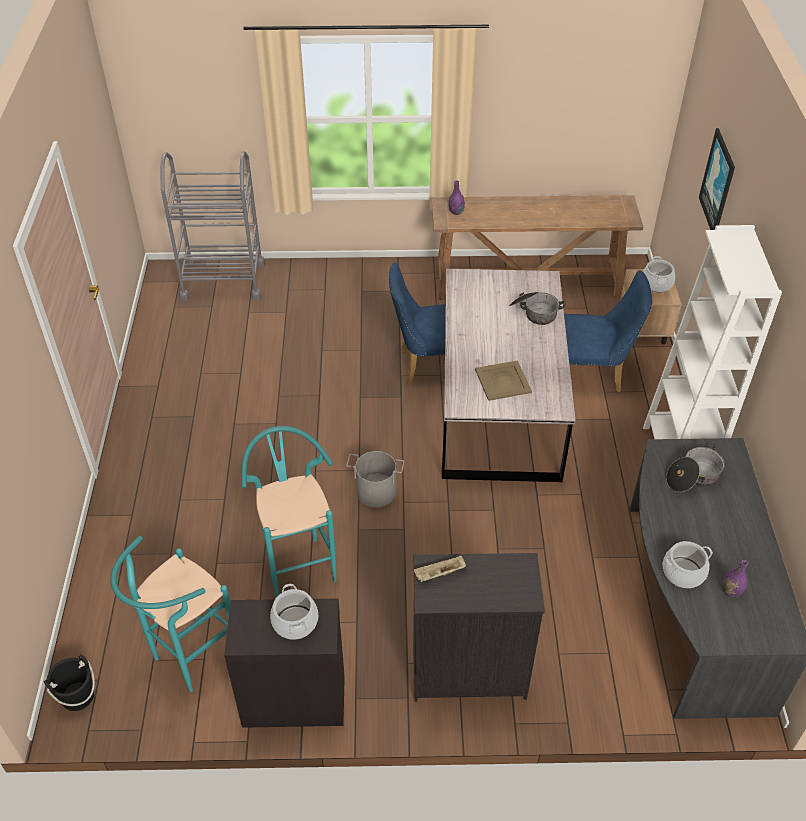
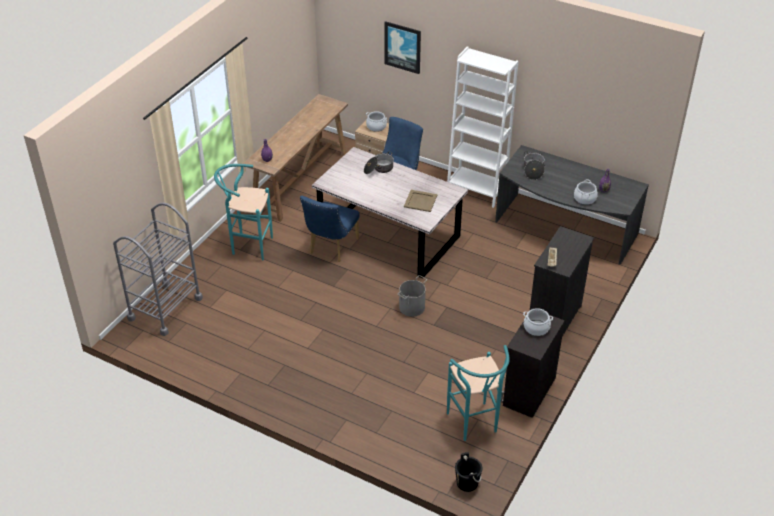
camera: 60 degrees left, 5 degrees down
turquoise stool [241,426,337,598] -> turquoise stool moved to [214,164,273,261]

